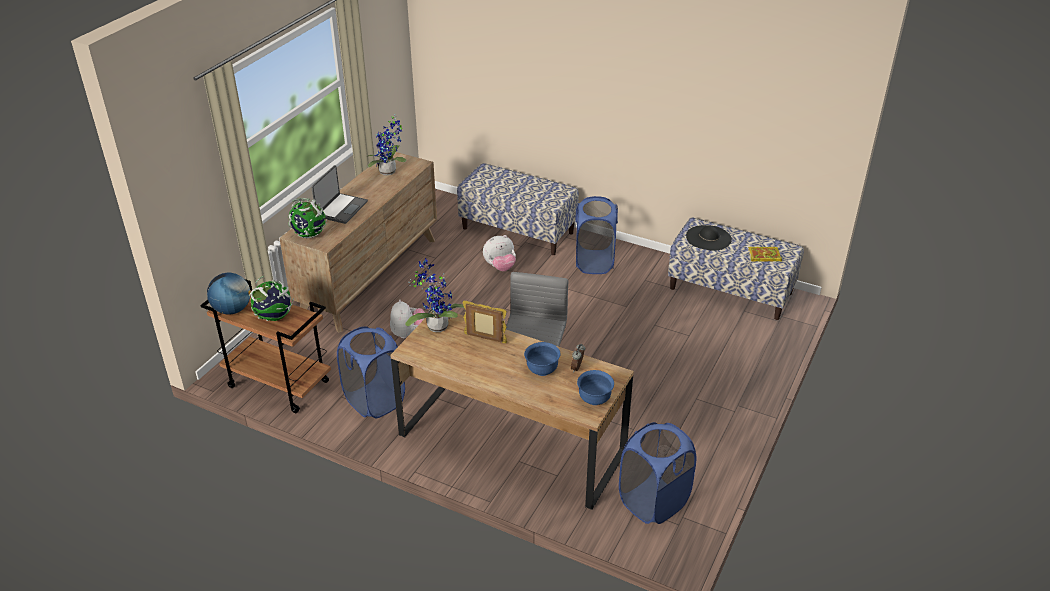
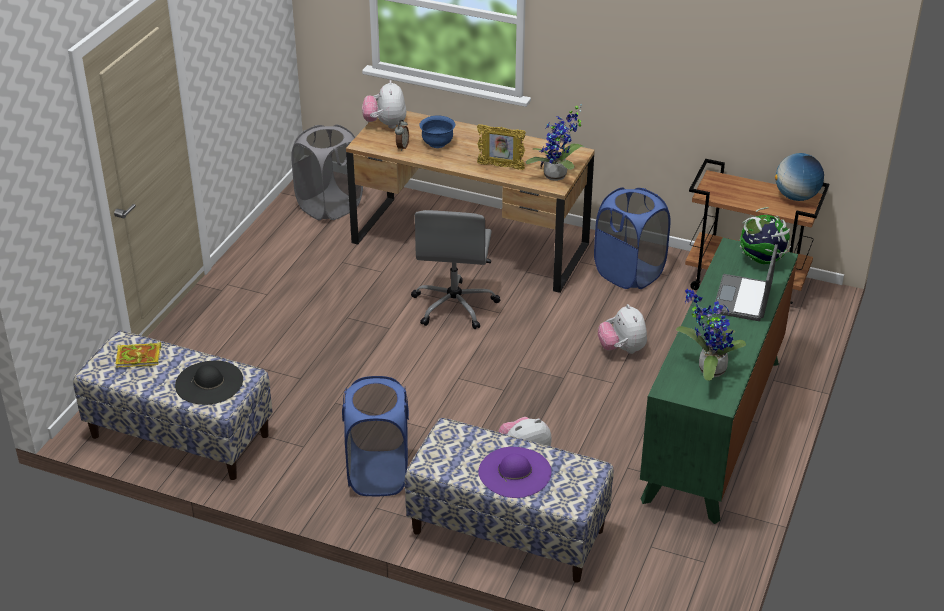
camera: 175 degrees right, 0 degrees up
globe [249,276,294,321] -> none
brown dresser [279,152,437,333] -> green dresser [640,238,798,524]
blue bowl [577,370,614,405] -> plush toy [362,80,406,129]
blue laundry basket [619,422,696,524] -> grey laundry basket [291,125,363,220]
none -> purple hat [478,447,551,498]

